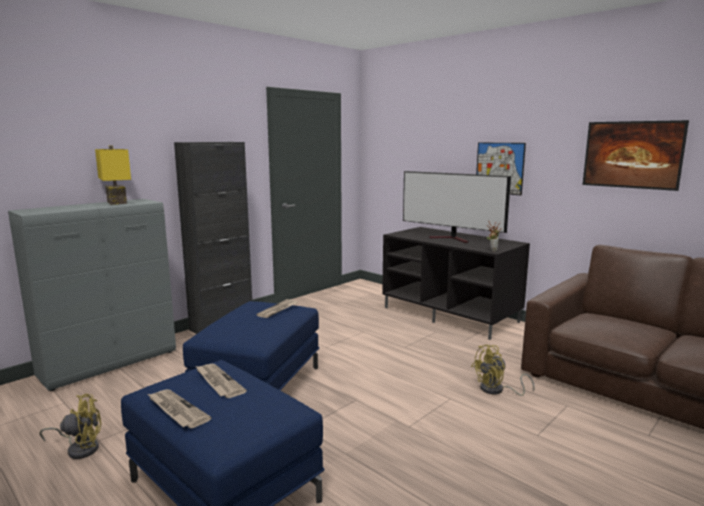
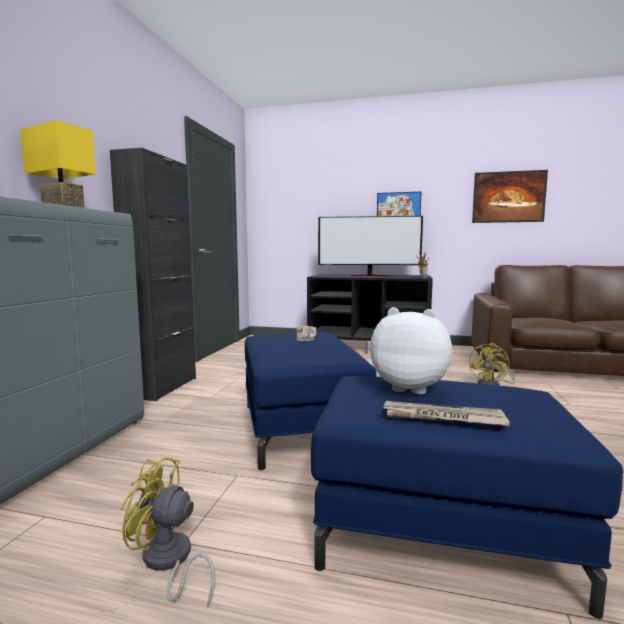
camera: 30 degrees left, 5 degrees down
yellow fan [39,394,101,459] -> yellow fan turned 120 degrees counterclockwise [121,457,215,607]
newspaper [195,364,247,398] -> plush toy [370,307,452,394]

